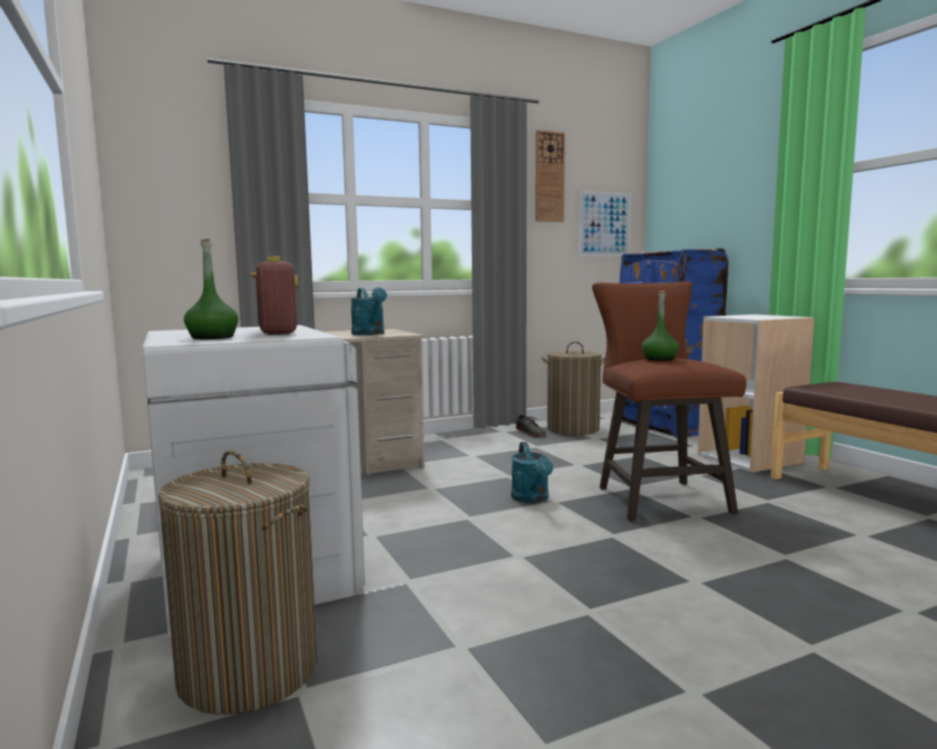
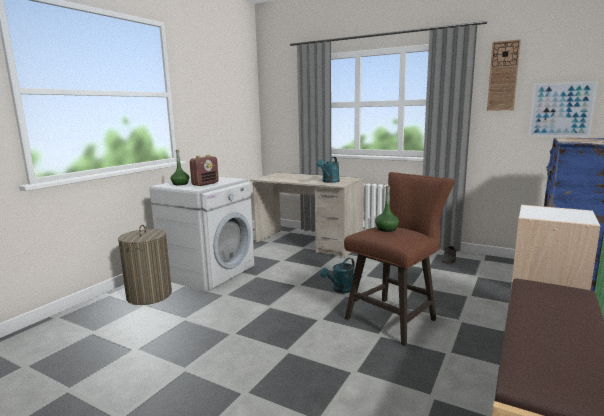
camera: 55 degrees right, 5 degrees up
laundry basket [541,341,605,435] -> none

